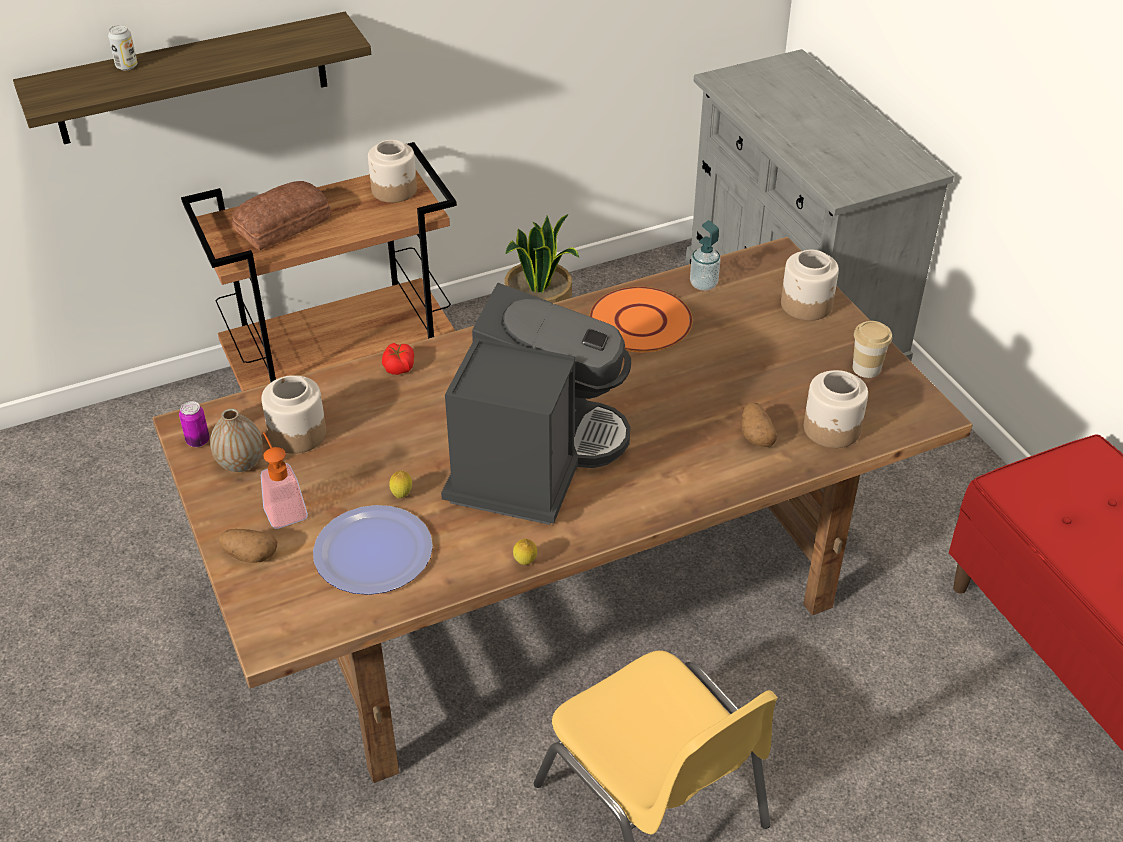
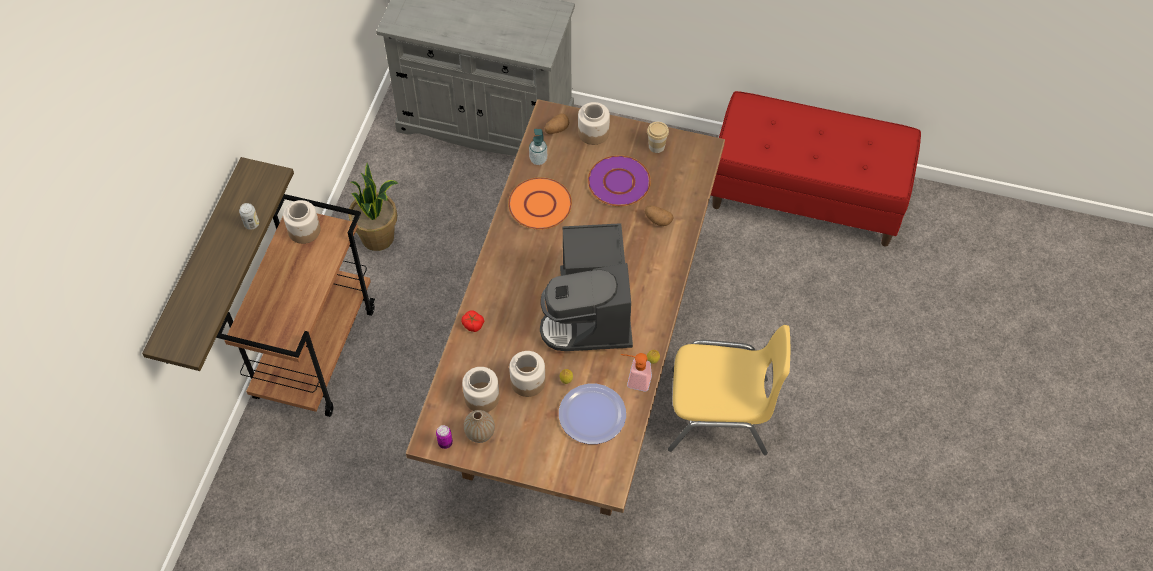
camera: 50 degrees left, 15 degrees up
can [108,25,137,70] -> can moved to [239,203,259,230]
potato [219,529,277,562] -> potato moved to [545,113,569,134]
bread [232,181,332,250] -> none
soap dispenser [261,432,308,529] -> soap dispenser moved to [621,353,652,392]
coffee machine [441,283,631,525] -> coffee machine turned 150 degrees counterclockwise [540,223,633,351]
jar [804,370,868,448] -> jar moved to [509,351,546,397]
none -> purple plate [588,155,651,206]

